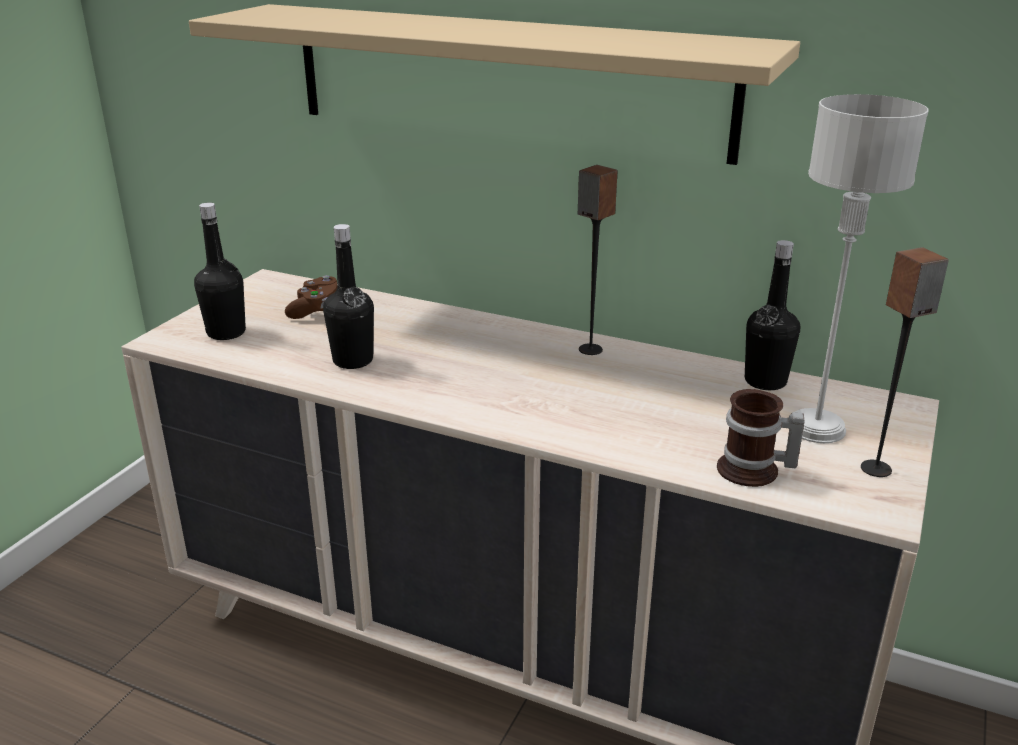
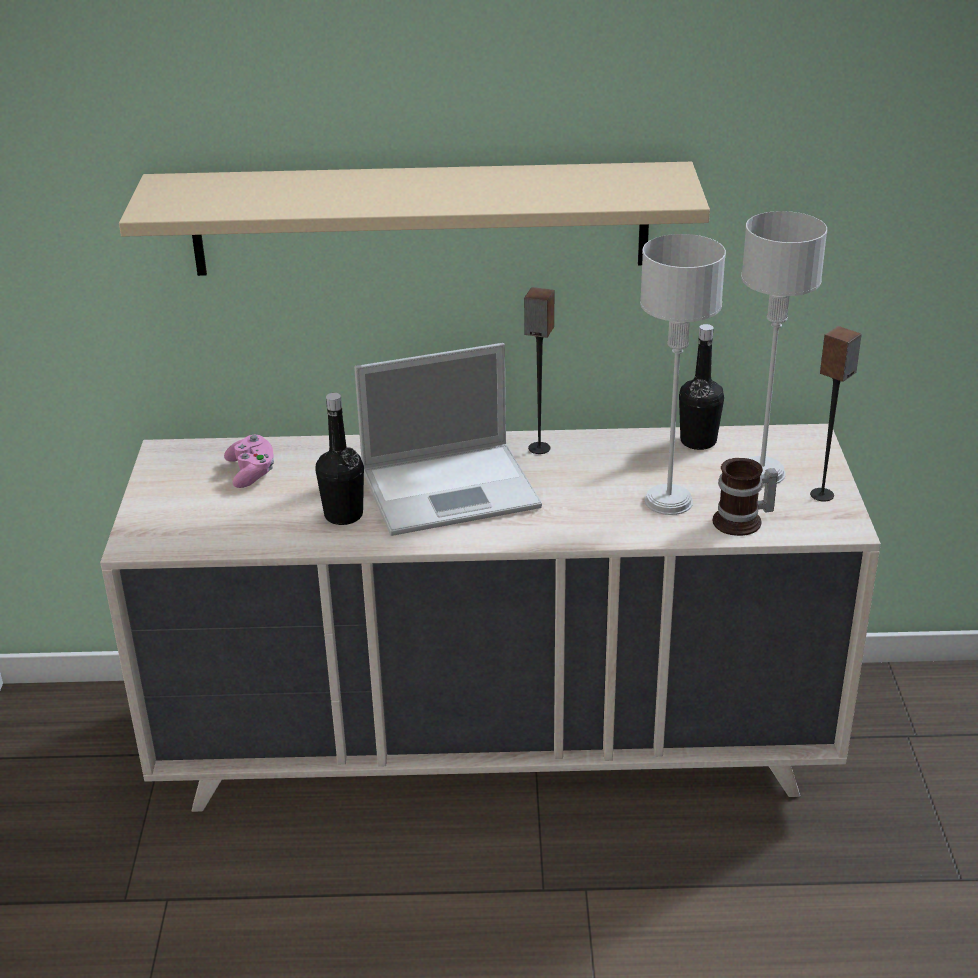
camera: 25 degrees left, 5 degrees up
black bottle [194,203,246,340] -> none
brown game controller [285,275,338,319] -> pink game controller [224,435,274,488]
none -> laptop [354,343,542,536]
none -> grey table lamp [640,234,726,515]

